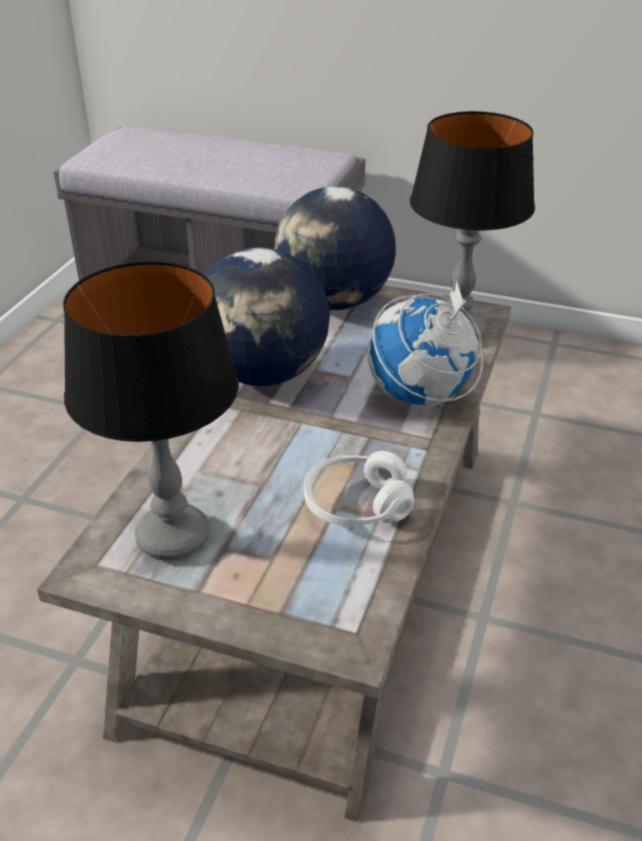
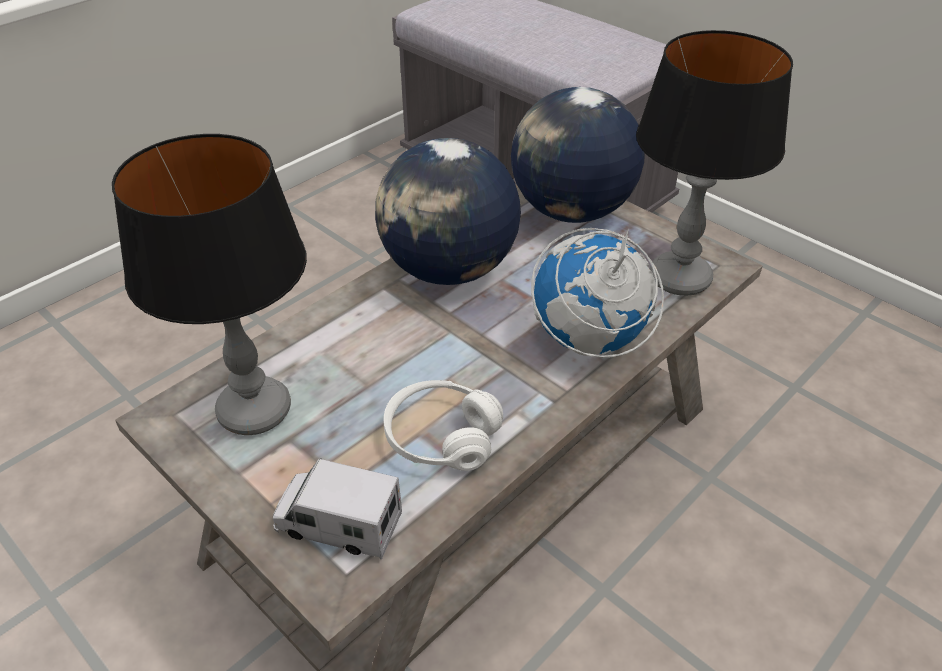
camera: 25 degrees right, 5 degrees up
none -> toy truck [273,458,402,559]

